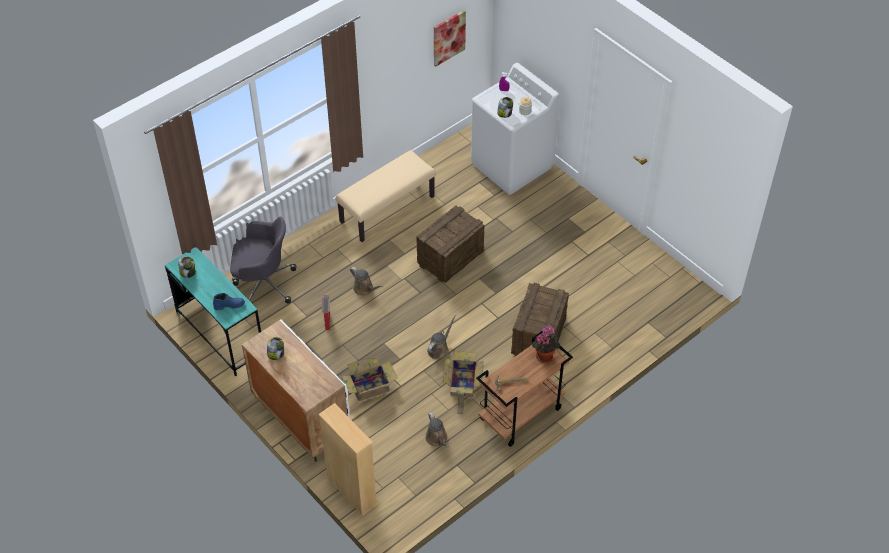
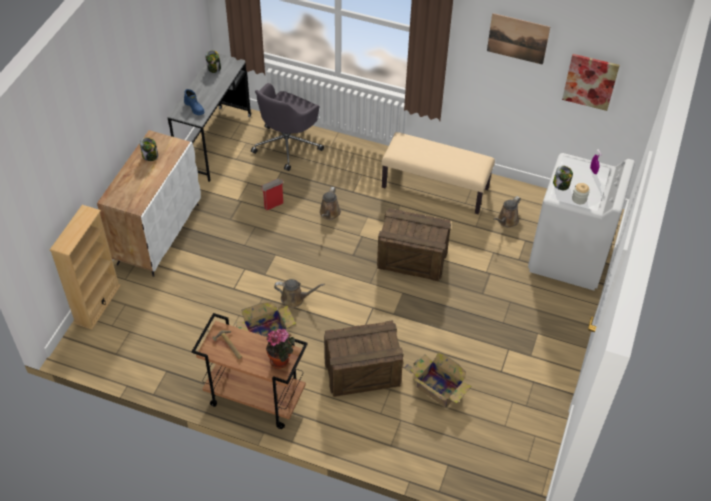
camera: 60 degrees right, 0 degrees up
turquoise desk [165,247,261,376] -> grey desk [168,53,251,182]
grey office chair [230,217,296,304] -> grey office chair turned 60 degrees clockwise [251,83,324,171]
cardboard box [342,358,398,401] -> cardboard box moved to [404,351,472,407]
brown watering can [425,413,449,448] -> brown watering can moved to [493,196,521,228]
none -> picture [487,13,550,65]

